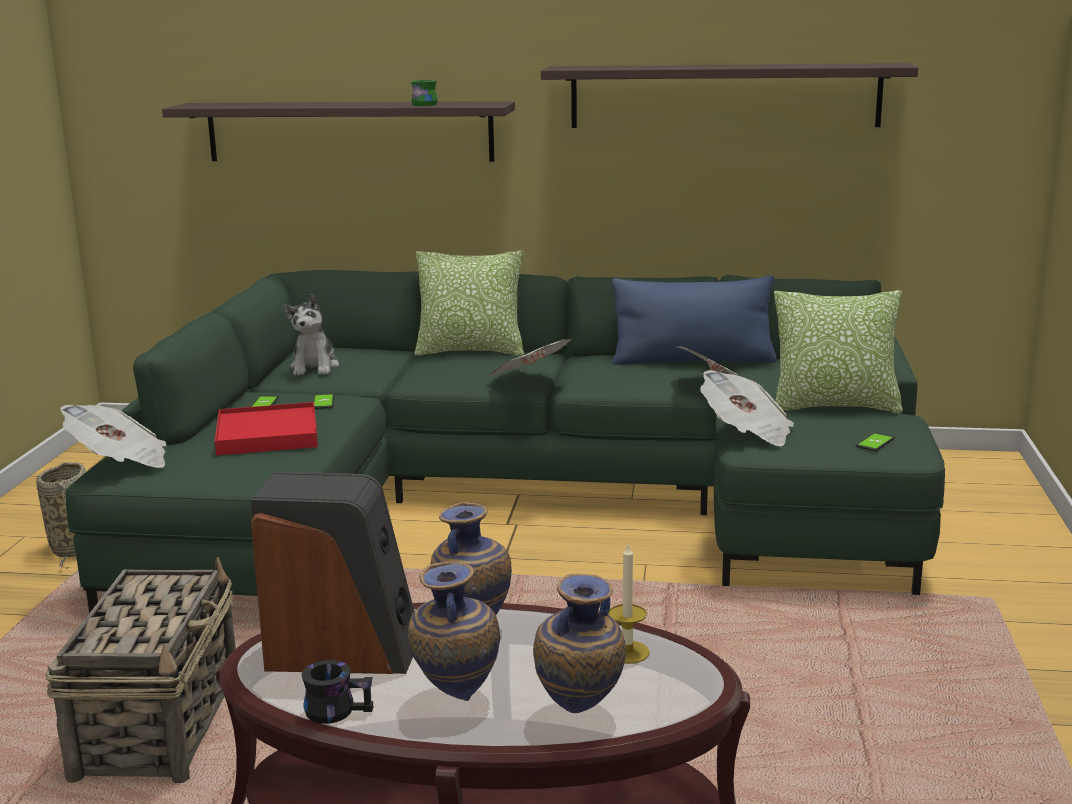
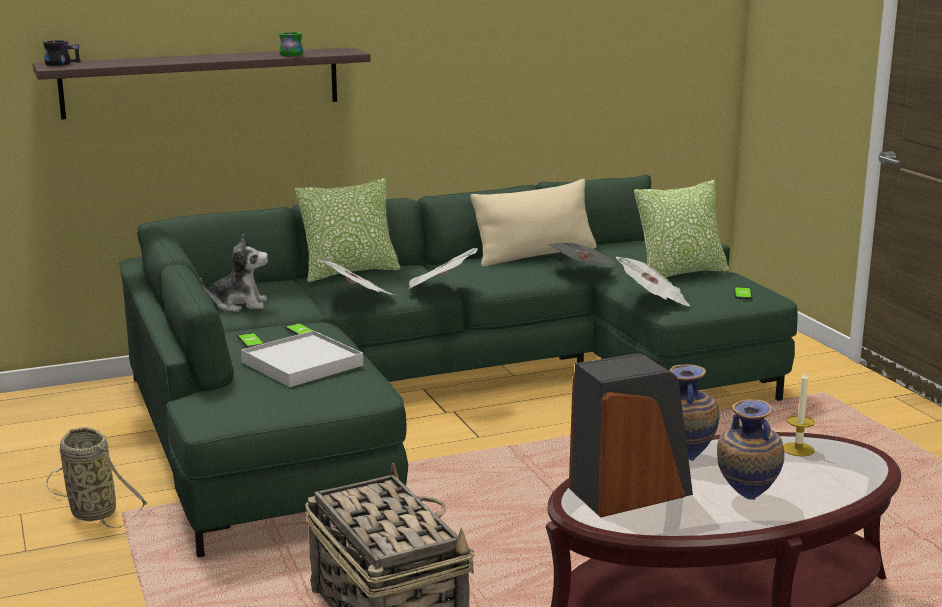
camera: 30 degrees left, 0 degrees up
newspaper [60,405,167,468] -> newspaper moved to [316,259,394,295]
red tray [215,402,318,456] -> white tray [241,331,363,387]
plush toy [283,294,339,375] -> plush toy turned 60 degrees counterclockwise [200,234,268,312]
black mug [302,660,373,724] -> black mug moved to [43,40,81,66]
vase [533,574,626,713] -> none
shelf [541,63,918,128] -> none
blue pillow [611,276,777,365] -> beige pillow [470,179,597,266]

